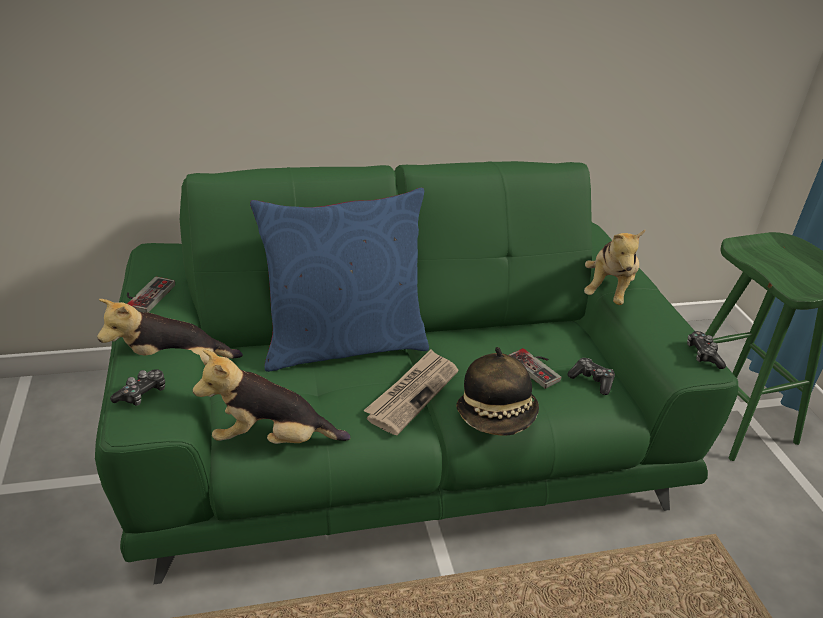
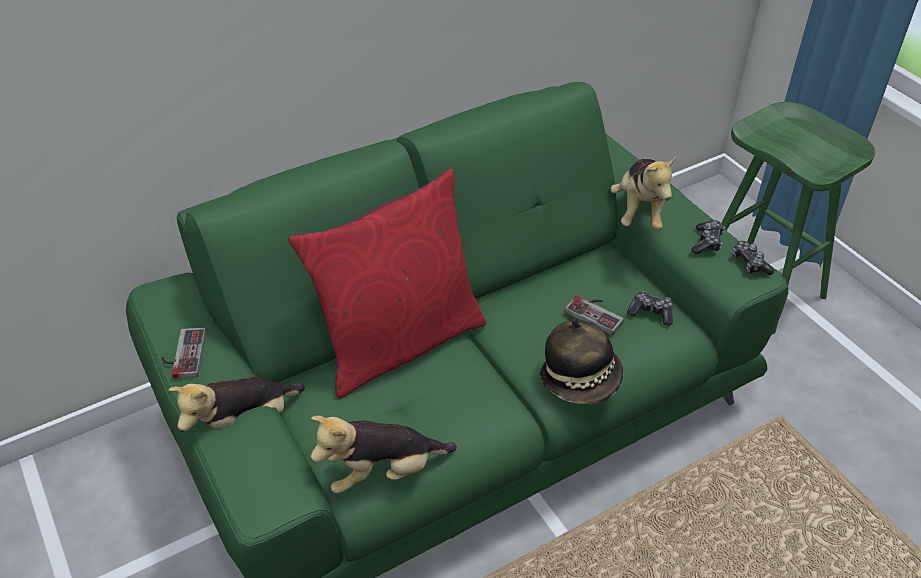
camera: 15 degrees left, 10 degrees up
game controller [110,369,165,406] -> game controller moved to [691,220,725,254]
blue pillow [250,188,429,372] -> red pillow [288,169,486,398]
newspaper [363,349,458,435] -> none

